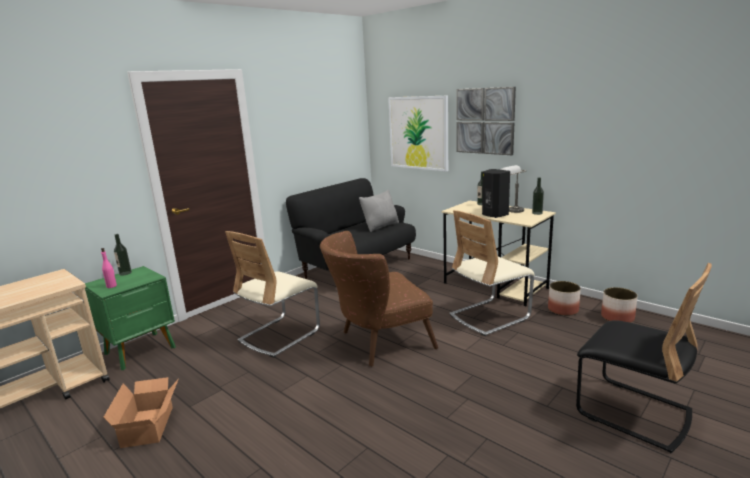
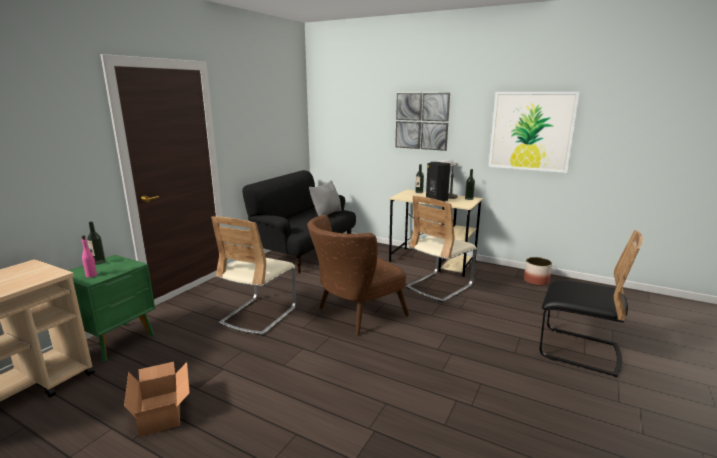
camera: 15 degrees left, 0 degrees up
picture [388,96,448,171] -> picture moved to [489,92,580,173]
planter [548,281,581,316] -> none

